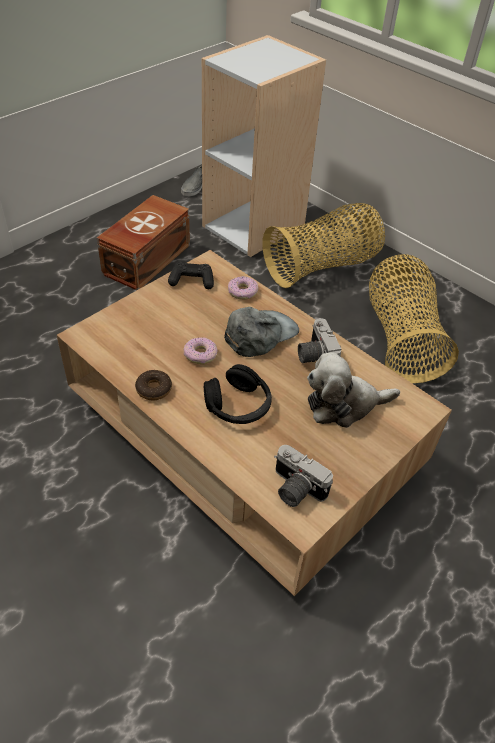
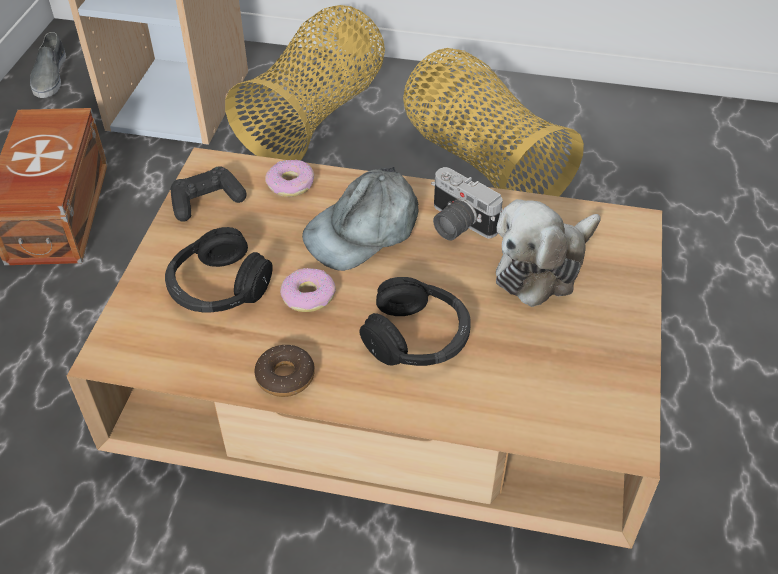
camera: 30 degrees left, 0 degrees up
grey cap [224,307,299,357] -> grey cap turned 150 degrees counterclockwise [302,167,418,271]
camera [274,445,333,507] -> none
none -> black headphones [165,227,273,313]

